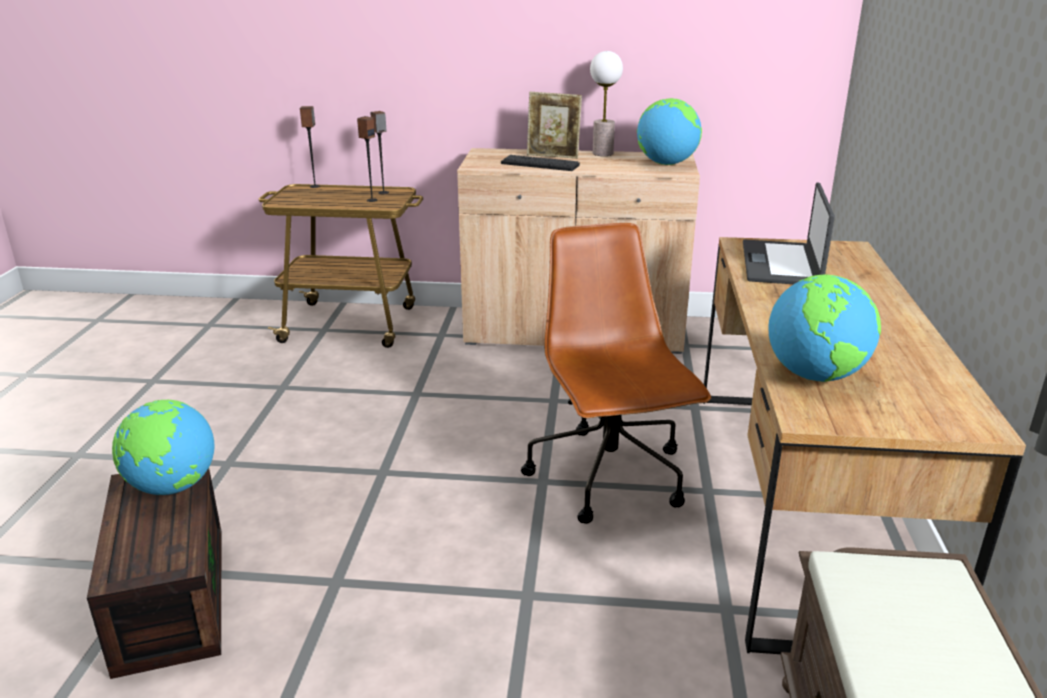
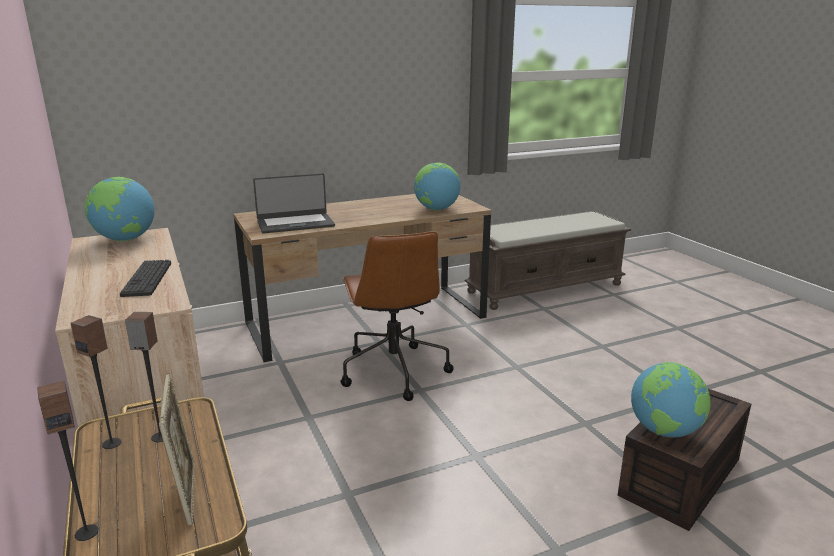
camera: 120 degrees left, 5 degrees down
brown office chair [521,223,711,524] -> brown office chair turned 60 degrees counterclockwise [341,231,454,401]
picture frame [527,92,582,159] -> picture frame moved to [159,373,195,525]
table lamp [590,51,623,156] -> none

